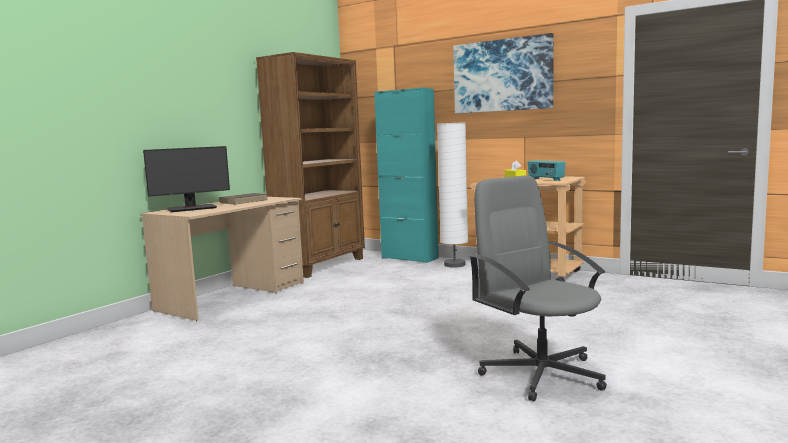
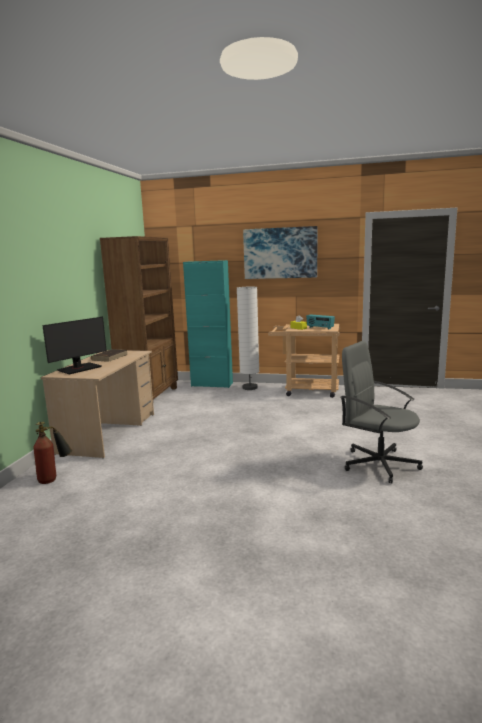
camera: 20 degrees left, 5 degrees up
none -> fire extinguisher [34,422,72,484]

